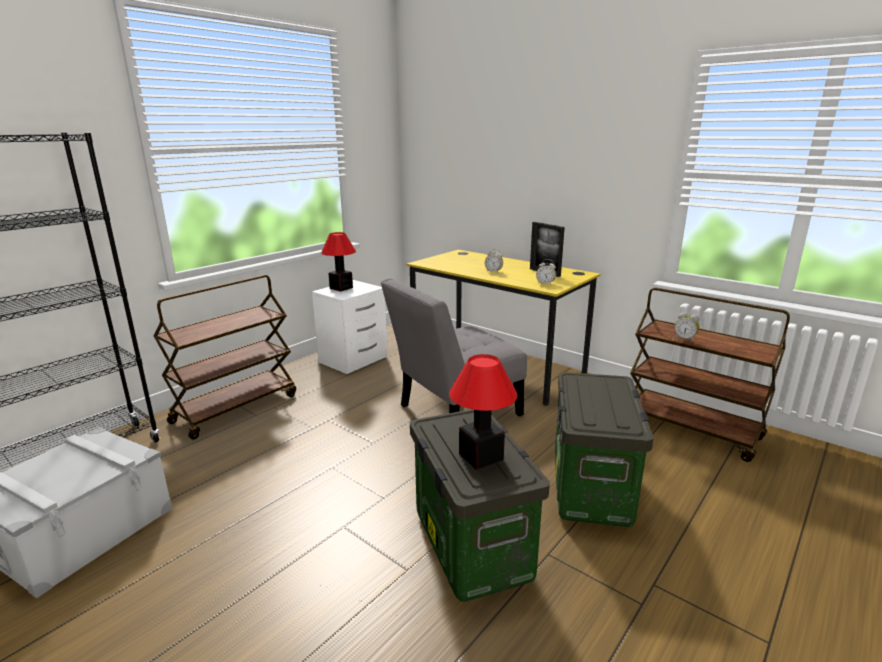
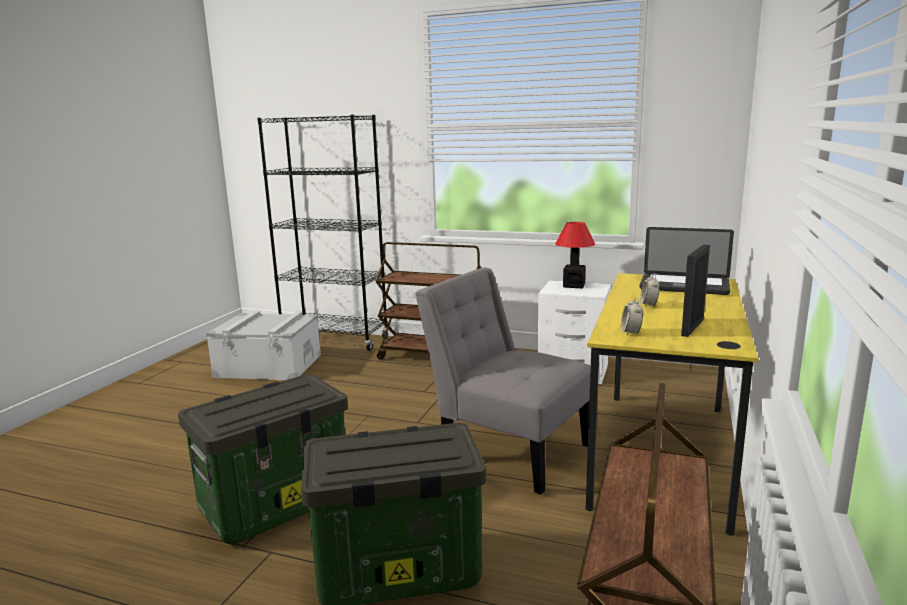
camera: 70 degrees right, 5 degrees down
table lamp [449,354,518,470] -> none
alarm clock [675,312,699,342] -> none
none -> laptop [639,227,734,295]

